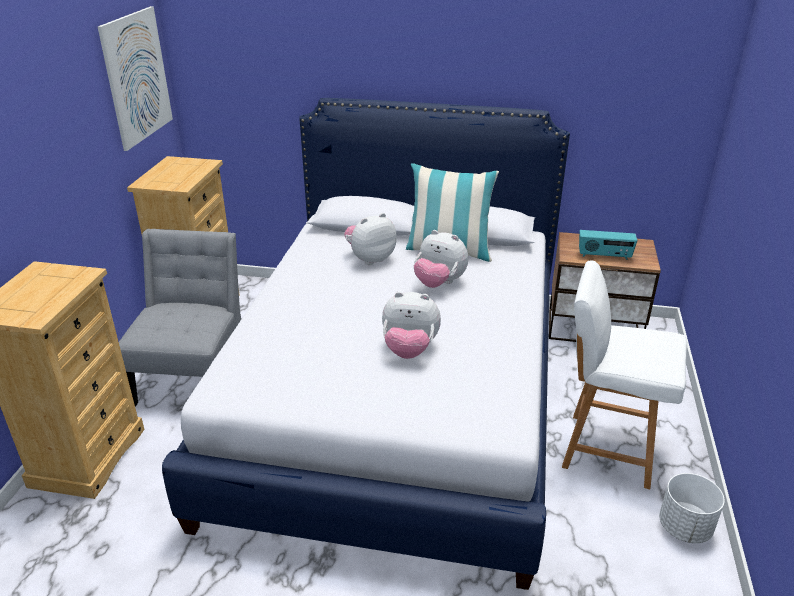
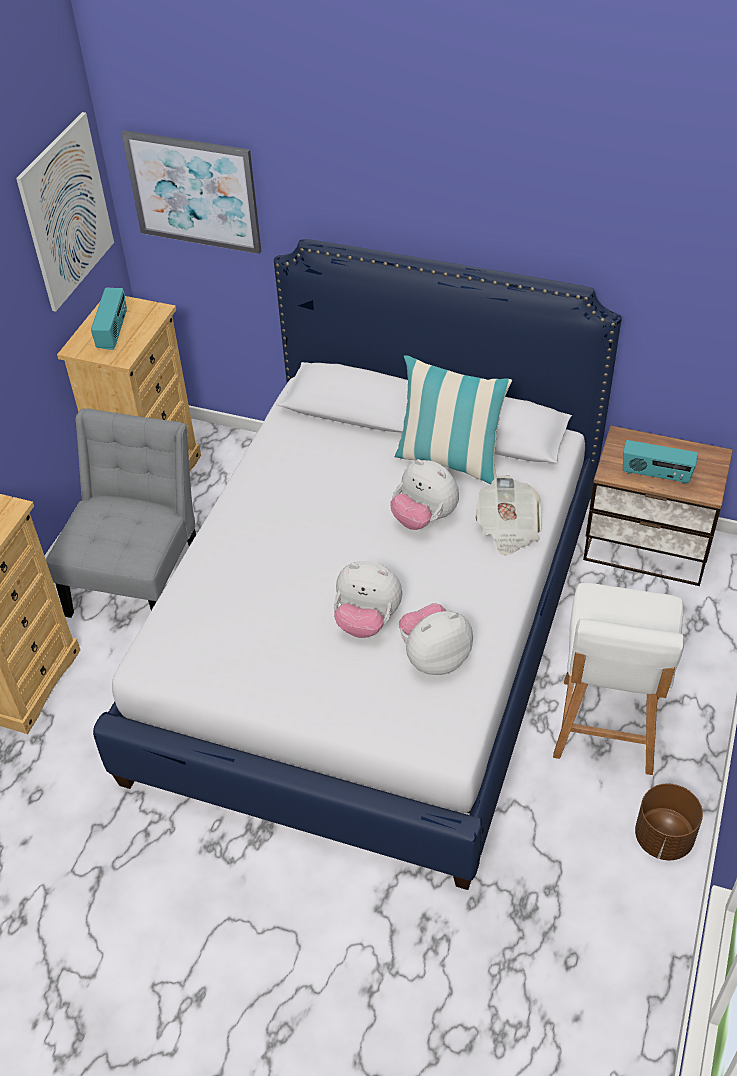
camera: 10 degrees right, 15 degrees up
plush toy [344,213,397,265] -> plush toy moved to [399,603,473,675]
white chair [562,260,687,489] -> white chair turned 105 degrees counterclockwise [553,583,685,775]
white planter [659,473,725,543] -> brown planter [635,783,703,860]
none -> radio [91,288,127,350]
none -> picture [121,130,261,254]
none -> newspaper [475,475,541,556]

